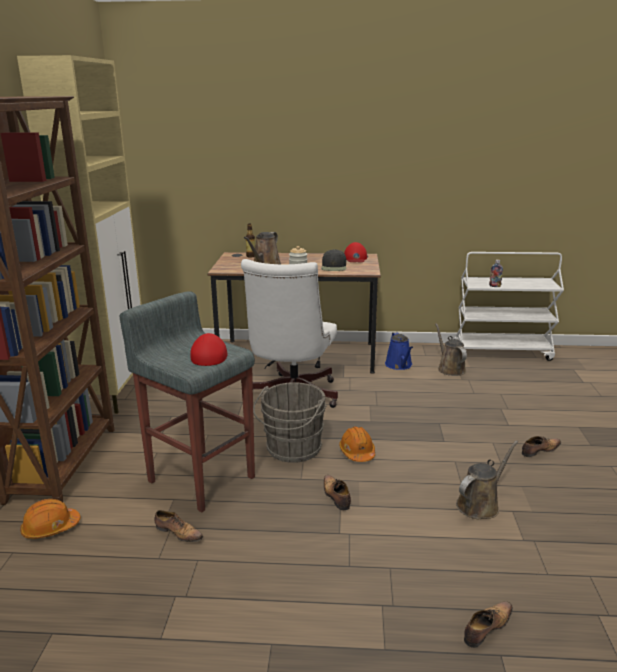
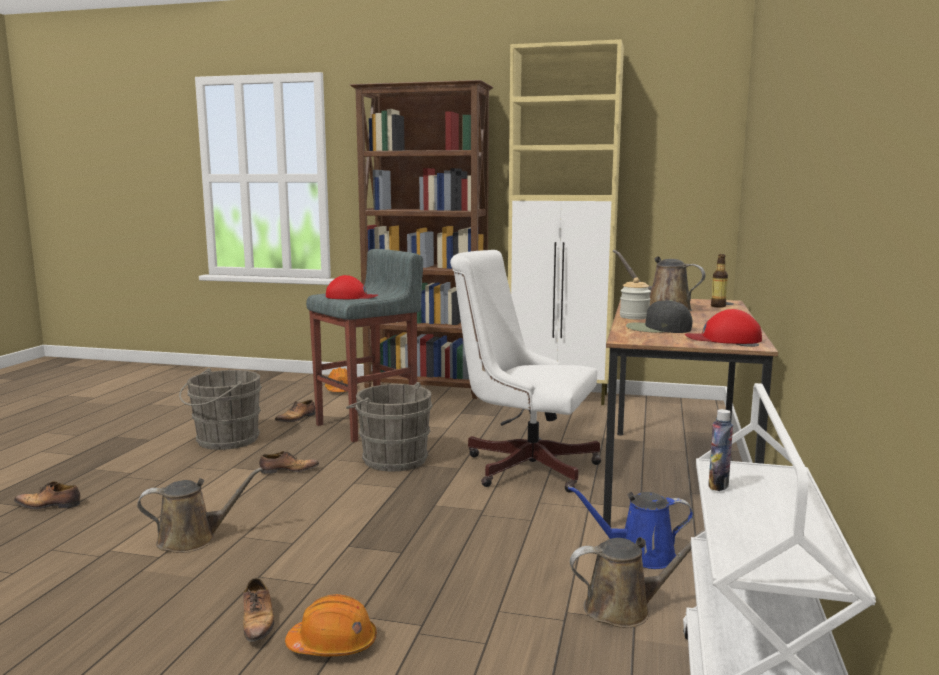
camera: 100 degrees right, 10 degrees down
orange hard hat [339,426,375,462] -> orange hard hat moved to [285,594,377,656]
brown watering can [456,440,518,519] -> brown watering can turned 75 degrees counterclockwise [137,467,263,553]
shoe [464,601,513,648] -> shoe turned 120 degrees clockwise [14,481,80,509]
none -> grey bucket [179,368,262,450]

